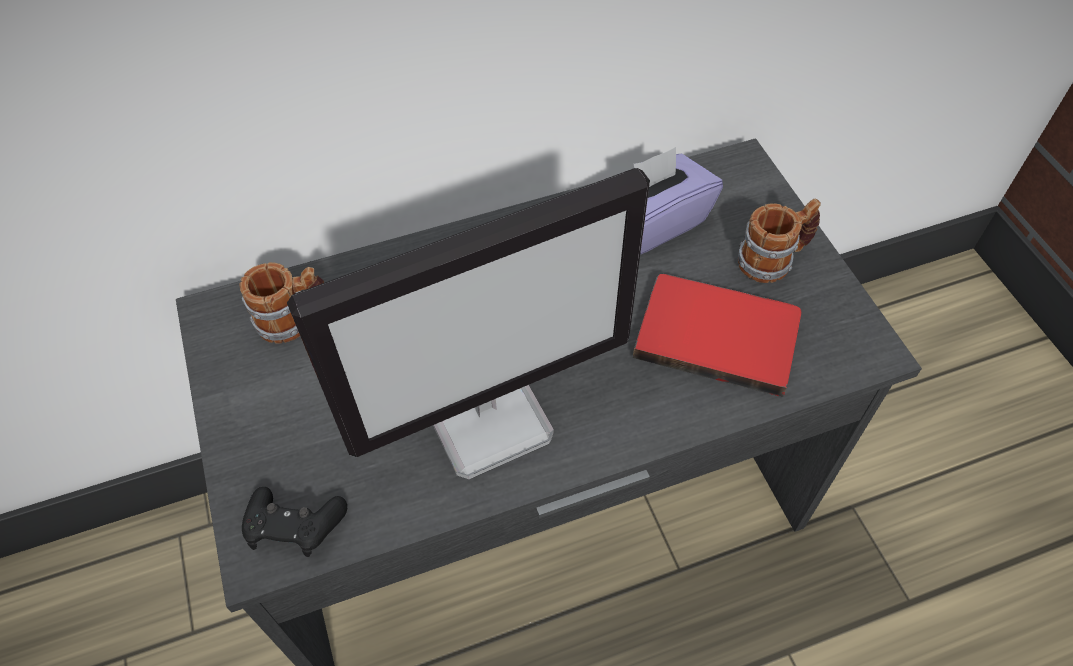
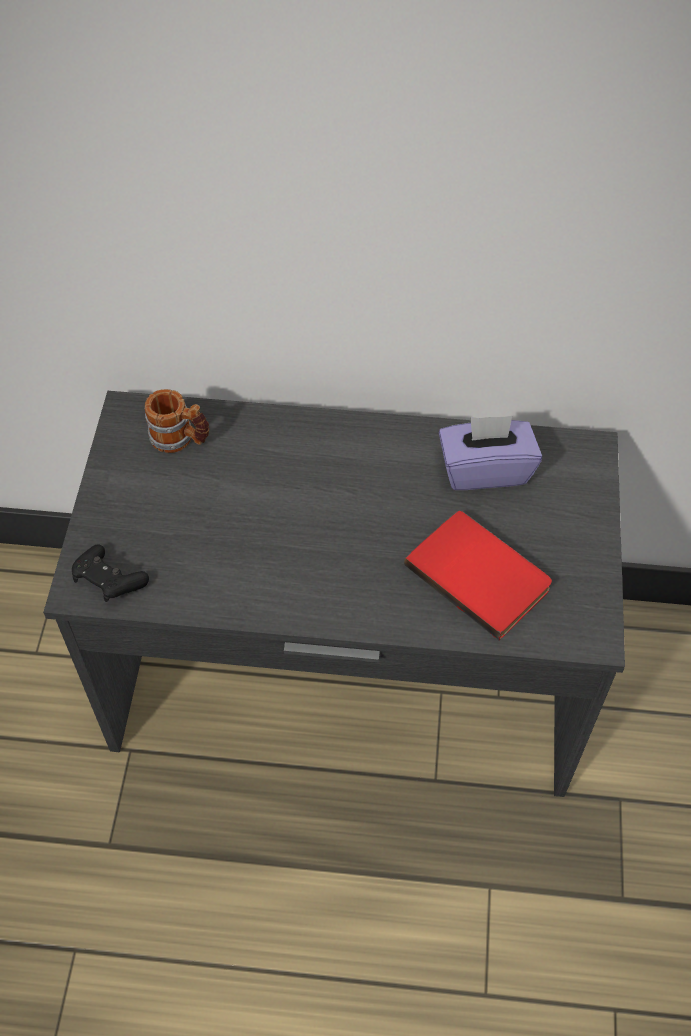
camera: 25 degrees right, 0 degrees up
monitor [287,168,650,479] -> none
mug [738,199,821,283] -> none

